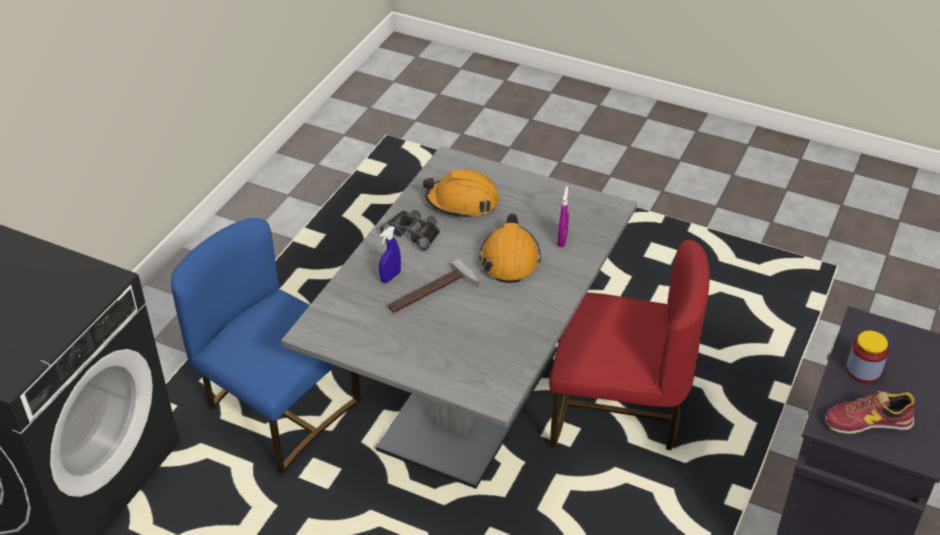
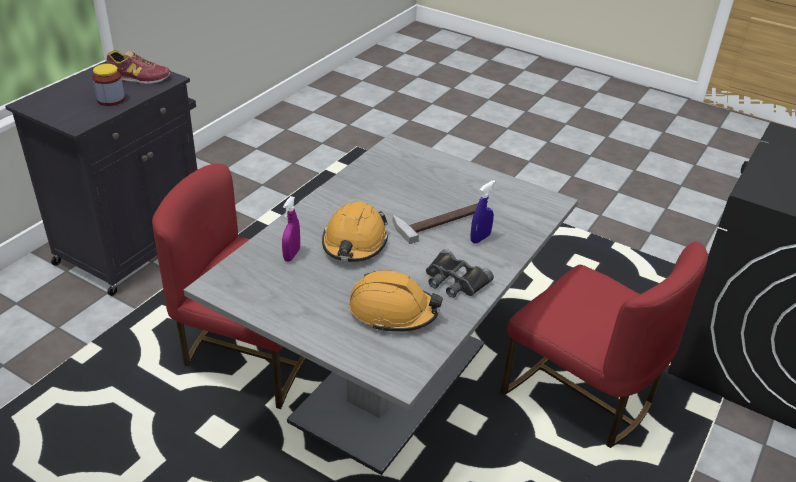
camera: 175 degrees left, 5 degrees down
blue chair [171,218,361,474] -> red chair [500,242,708,448]

